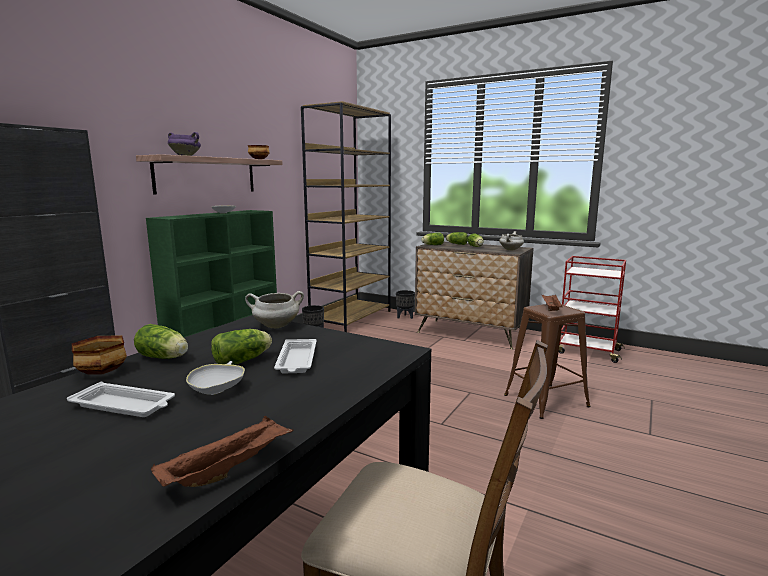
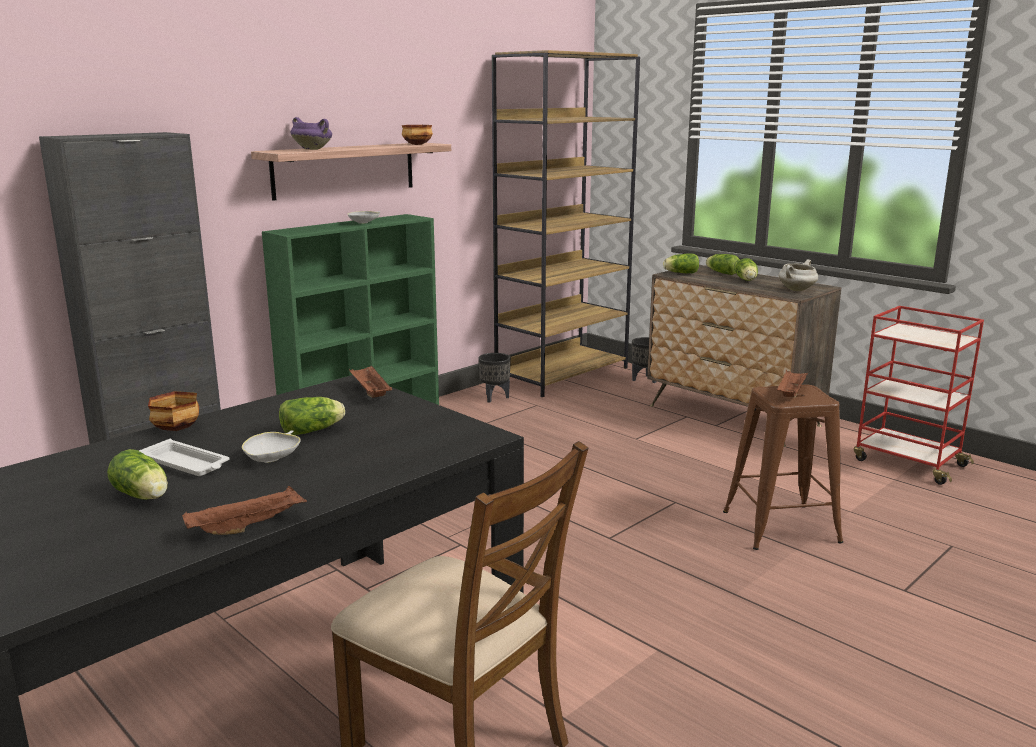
camera: 15 degrees right, 5 degrees up
lettuce [134,324,188,359] -> lettuce moved to [107,449,168,500]
white cooking pot [245,291,304,328] -> brown tray [349,365,392,398]
white tray [274,339,316,373] -> none

